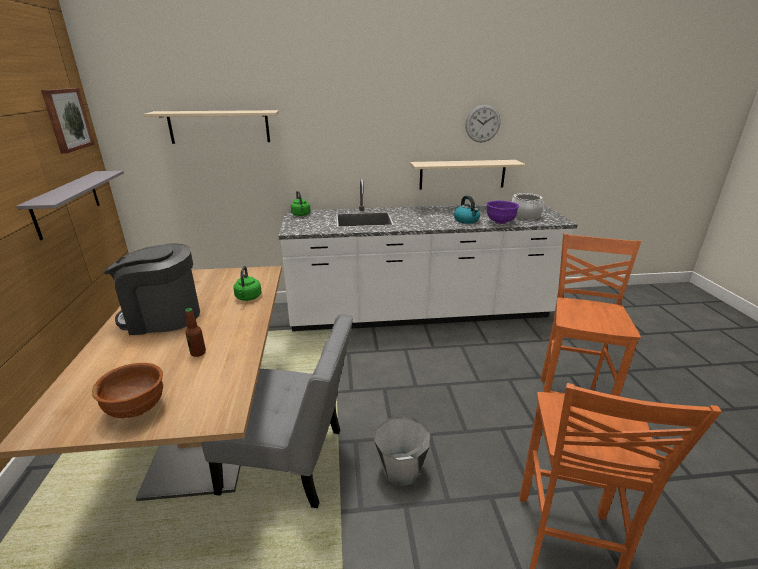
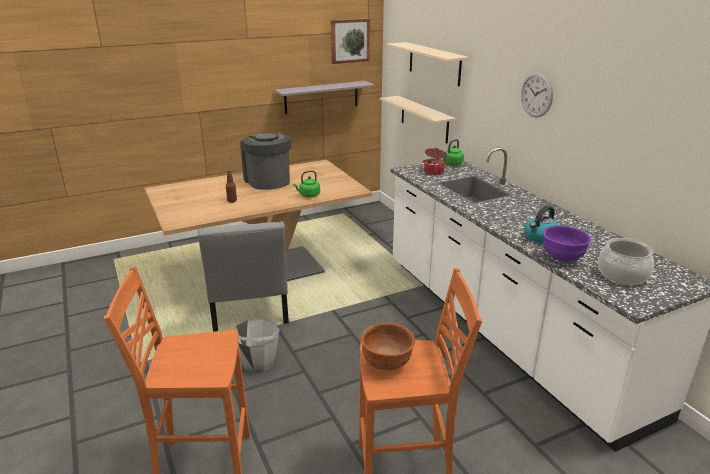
camera: 70 degrees right, 0 degrees up
brown bowl [92,363,163,418] -> brown bowl moved to [361,322,415,370]
beige shelf [410,160,526,190] -> beige shelf moved to [380,96,456,143]
wall clock [465,104,500,142] -> wall clock moved to [521,72,553,118]
none -> cooking pot [422,148,447,175]

